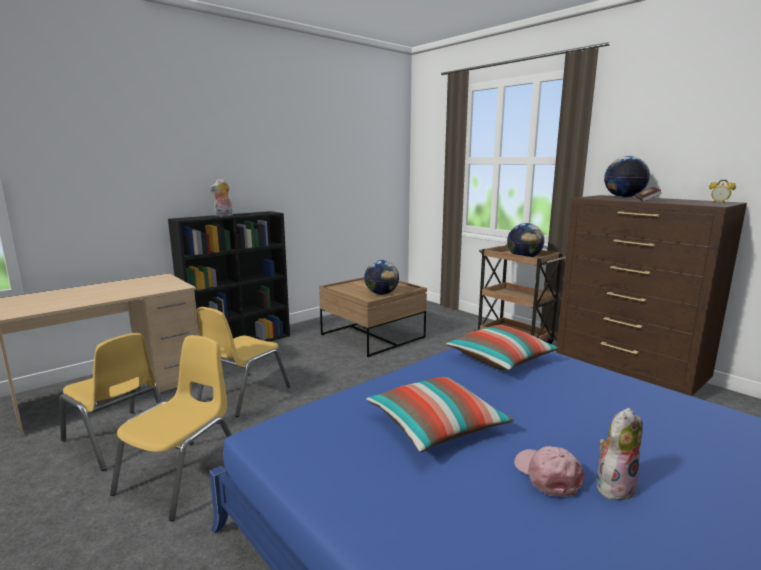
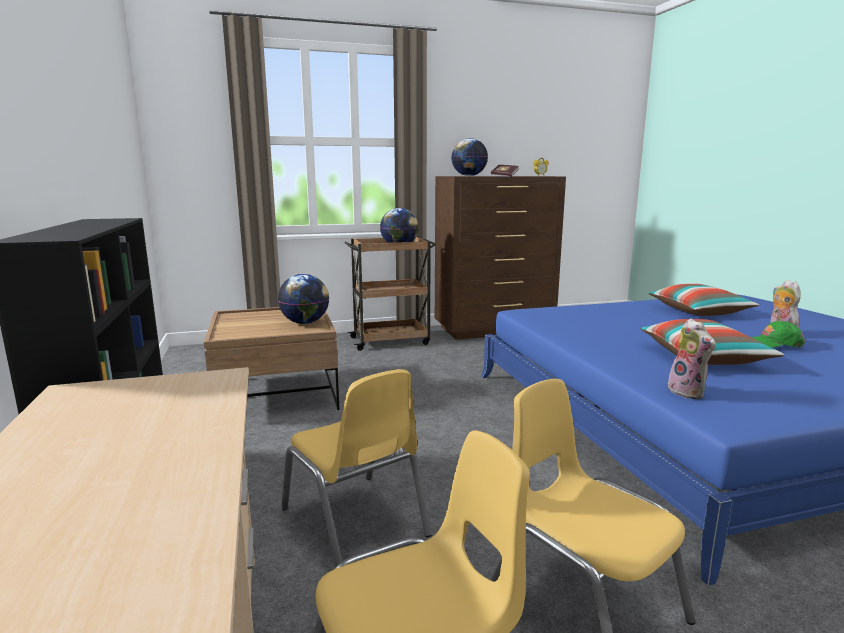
camera: 65 degrees left, 0 degrees up
plush toy [209,179,233,217] -> plush toy moved to [666,318,716,399]
pillow [446,325,559,370] -> pillow moved to [649,284,759,316]
pink cap [514,446,585,497] -> green cap [751,321,806,348]

